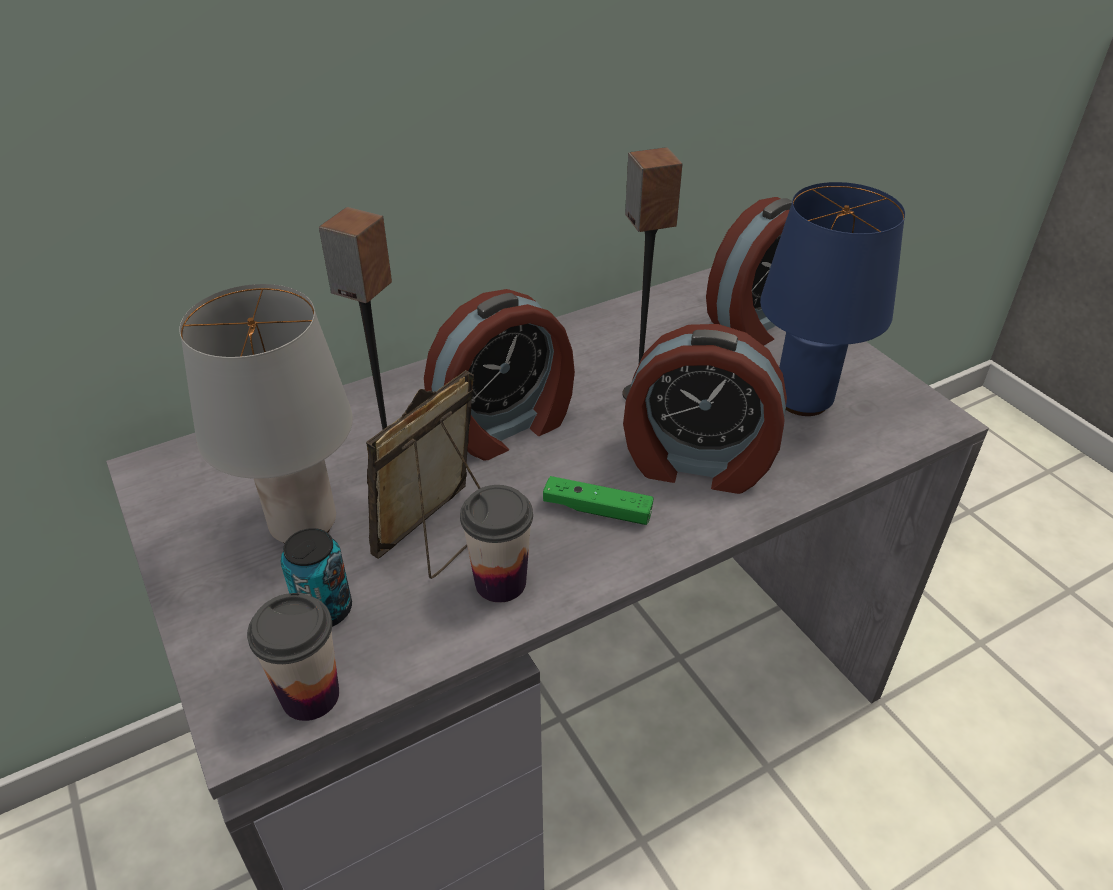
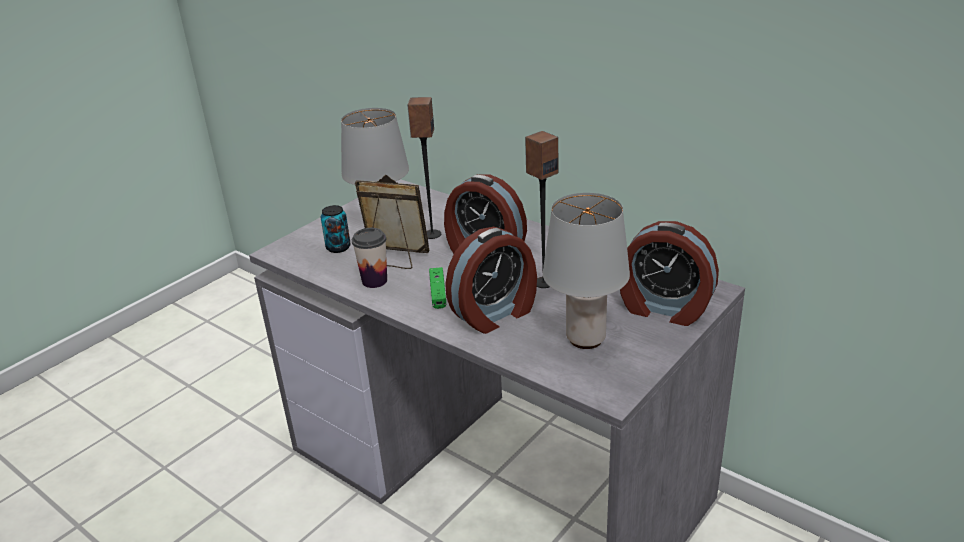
camera: 70 degrees right, 10 degrees down
cup [247,593,339,721] -> none
alarm clock [623,324,787,494] -> alarm clock turned 120 degrees counterclockwise [445,227,537,334]
blue table lamp [760,182,905,416] -> grey table lamp [543,193,630,349]

